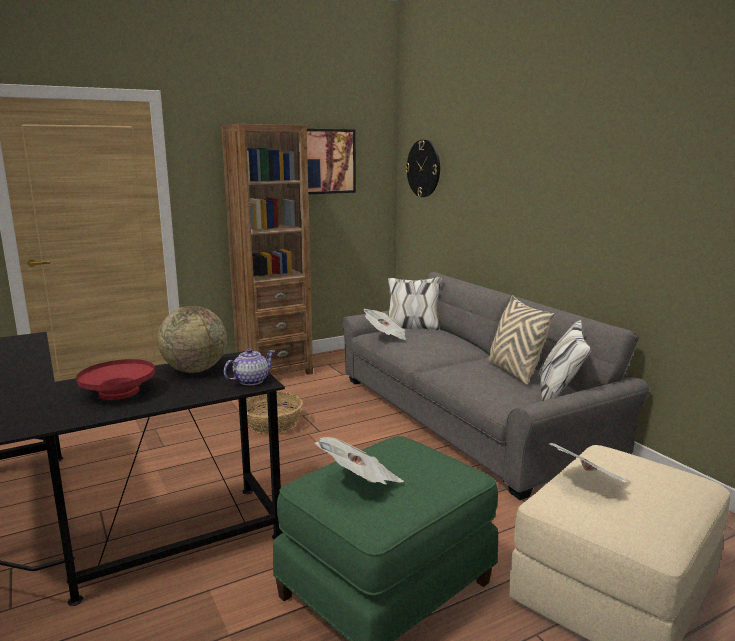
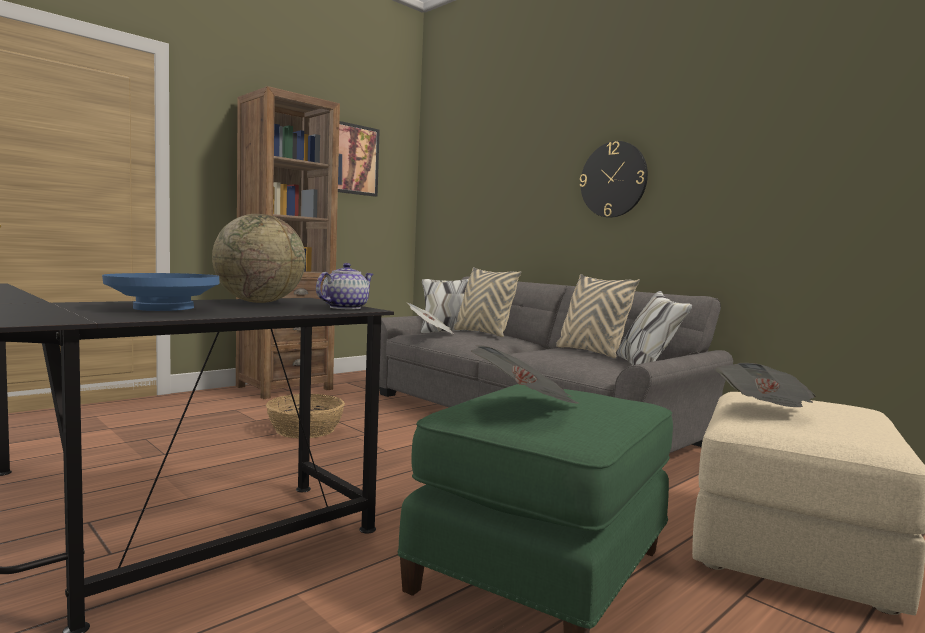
camera: 15 degrees left, 10 degrees down
red bowl [76,359,155,400] -> blue bowl [102,273,220,311]
wall clock [405,140,440,197] -> wall clock moved to [580,141,648,218]
none -> beige pillow [454,267,521,337]

